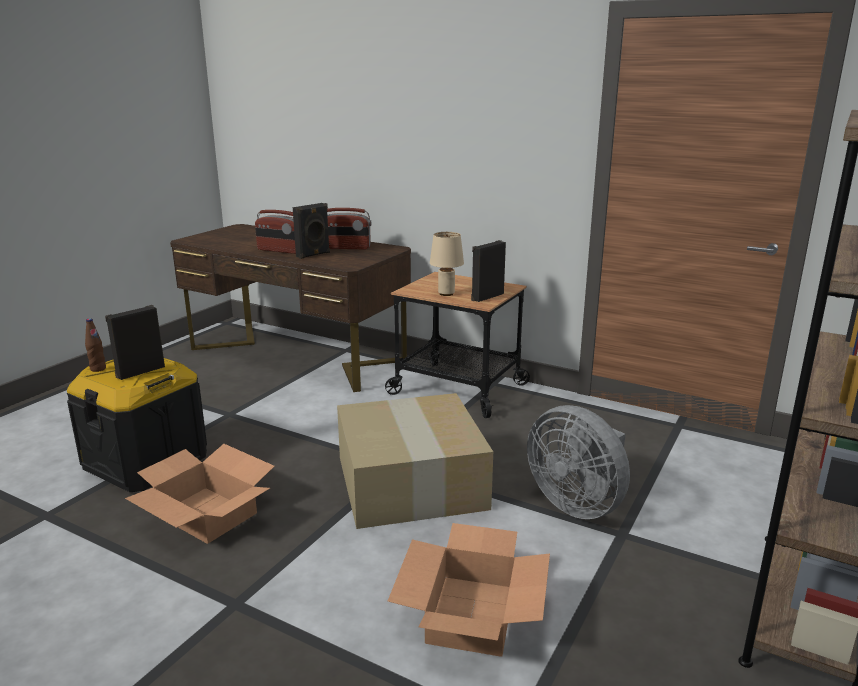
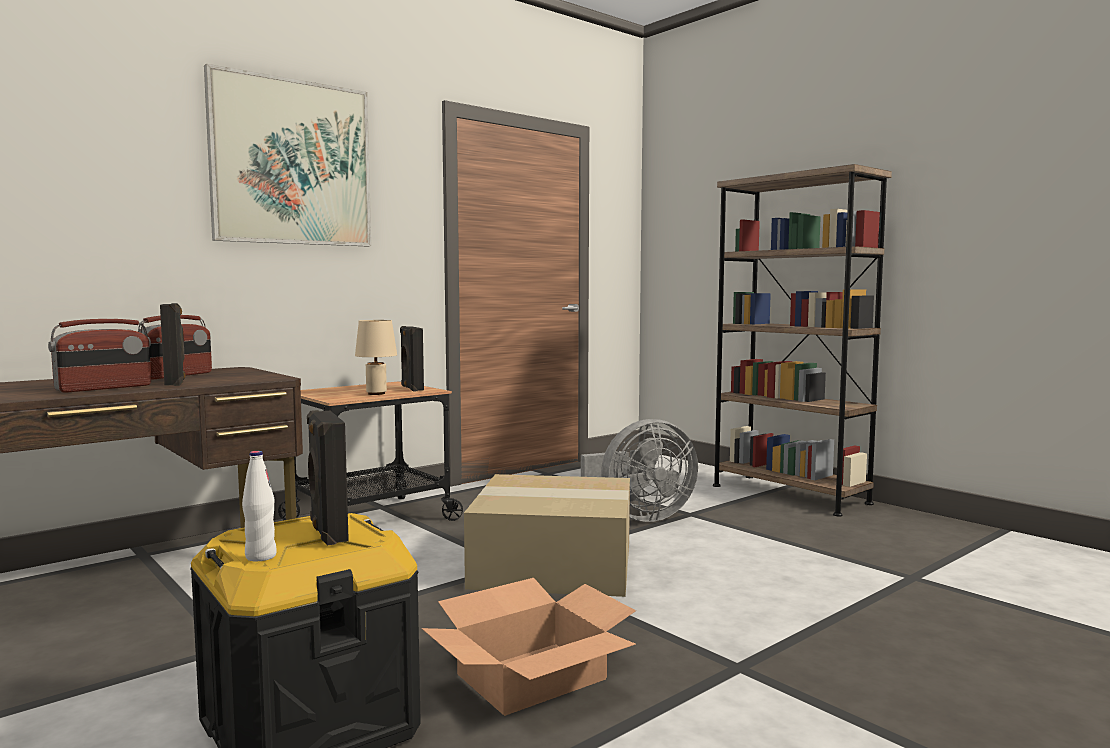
camera: 70 degrees left, 15 degrees down
brown bottle [85,318,106,372] -> white bottle [242,451,277,562]
cardboard box [388,523,550,657] -> none
none -> picture [204,64,371,246]

